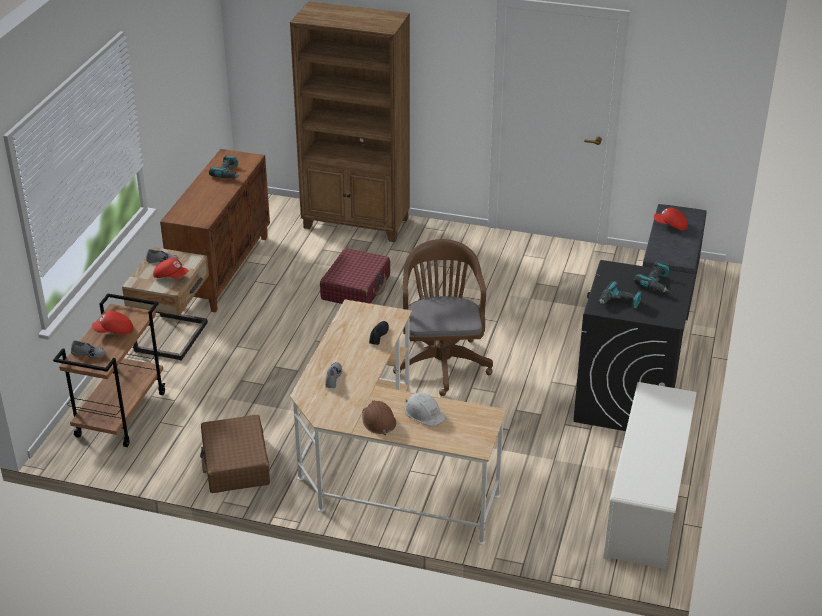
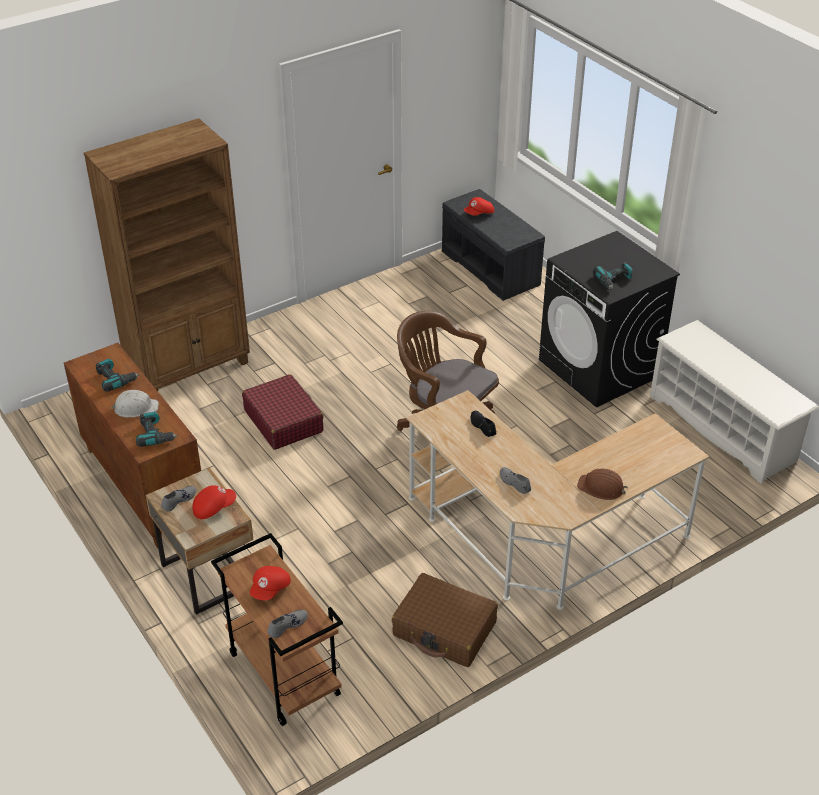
camera: 50 degrees left, 5 degrees up
white hard hat [405,393,446,427] -> white hard hat moved to [111,390,159,418]
power drill [634,262,669,293] -> power drill moved to [136,412,178,447]

